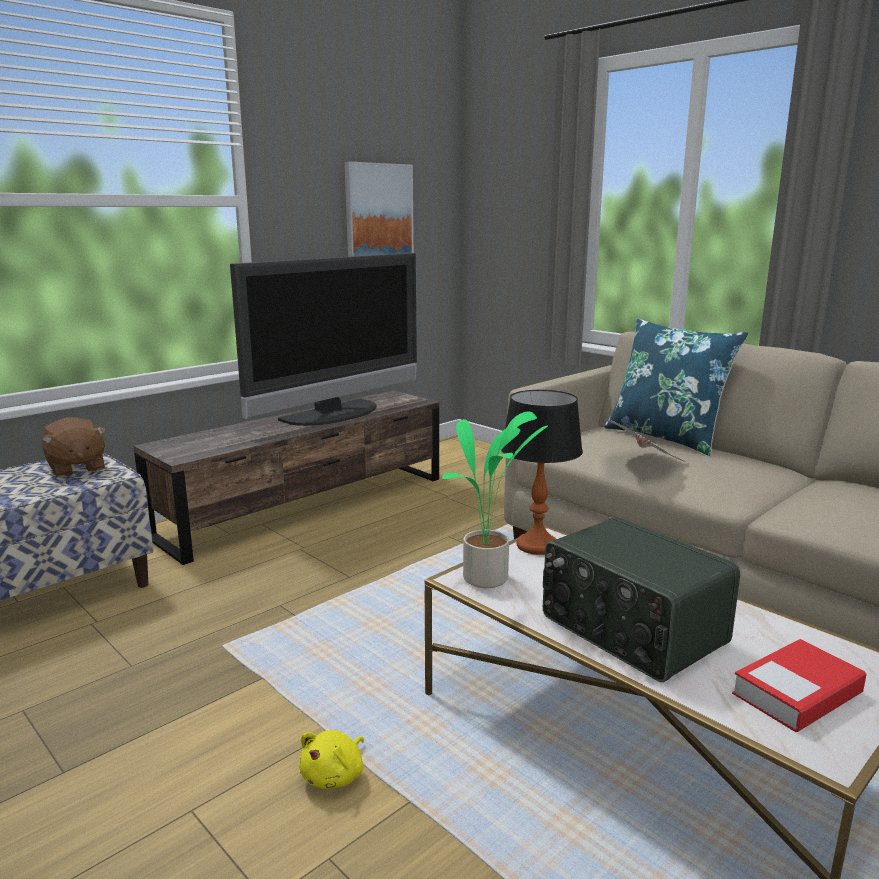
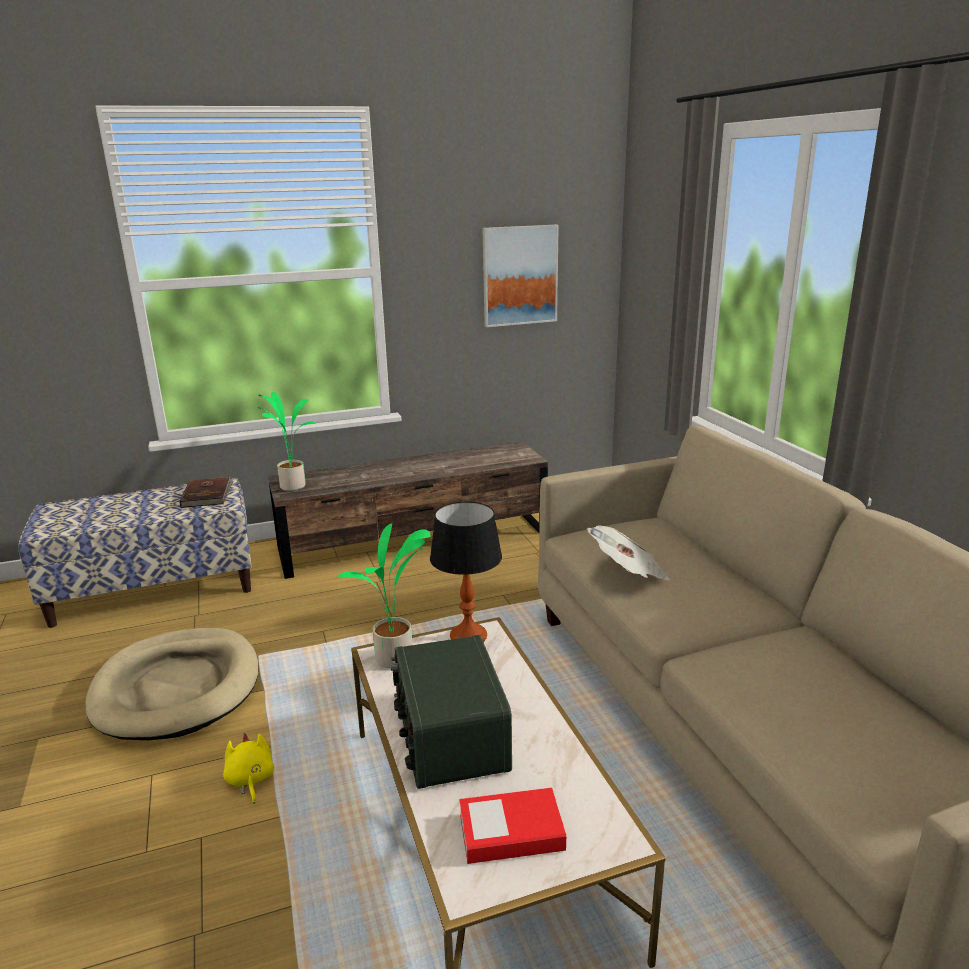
camera: 25 degrees right, 5 degrees up
brown plush toy [42,417,106,478] -> brown book [180,477,233,508]
television [230,253,417,426] -> none
yellow plush toy [299,730,364,789] -> yellow plush toy turned 105 degrees clockwise [223,733,274,804]
blue pillow [604,319,748,456] -> none
none -> beige dog bed [85,628,259,740]
none -> potted plant [258,392,316,491]

